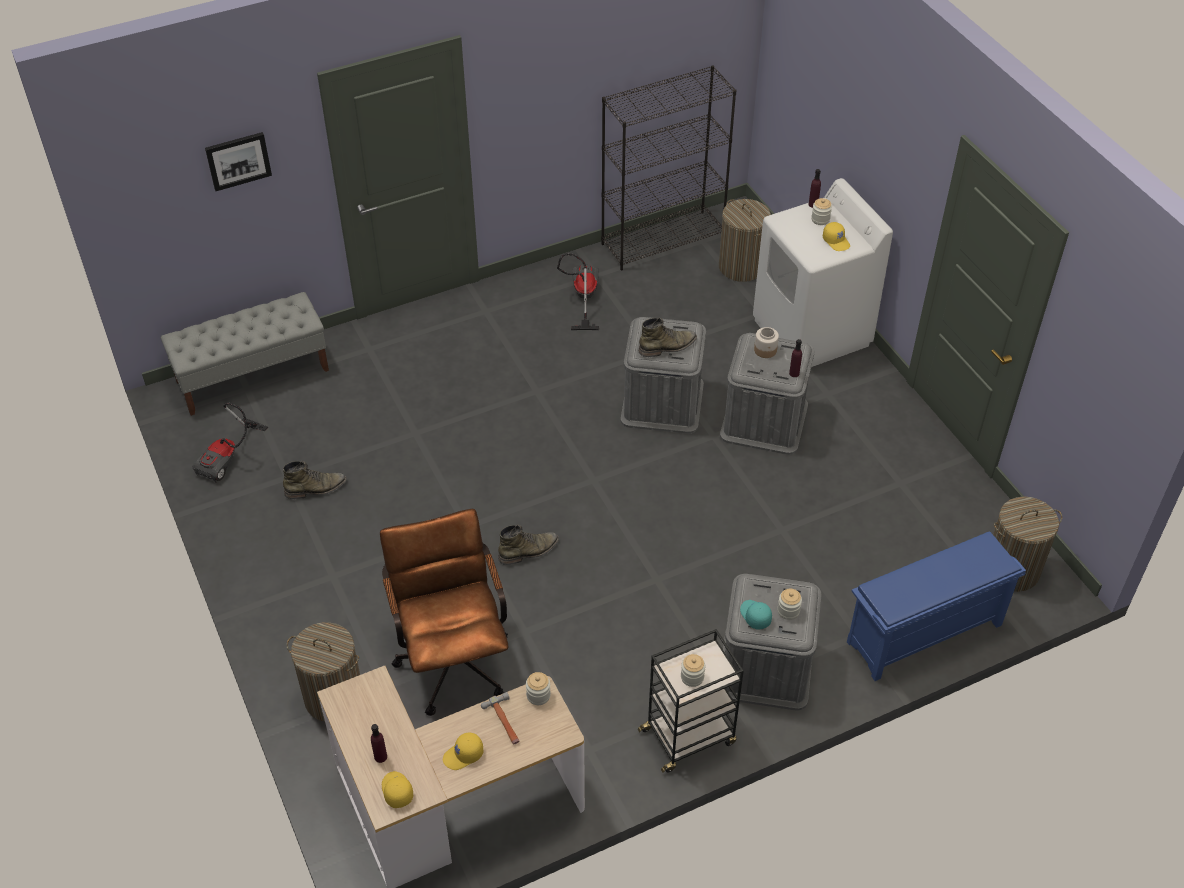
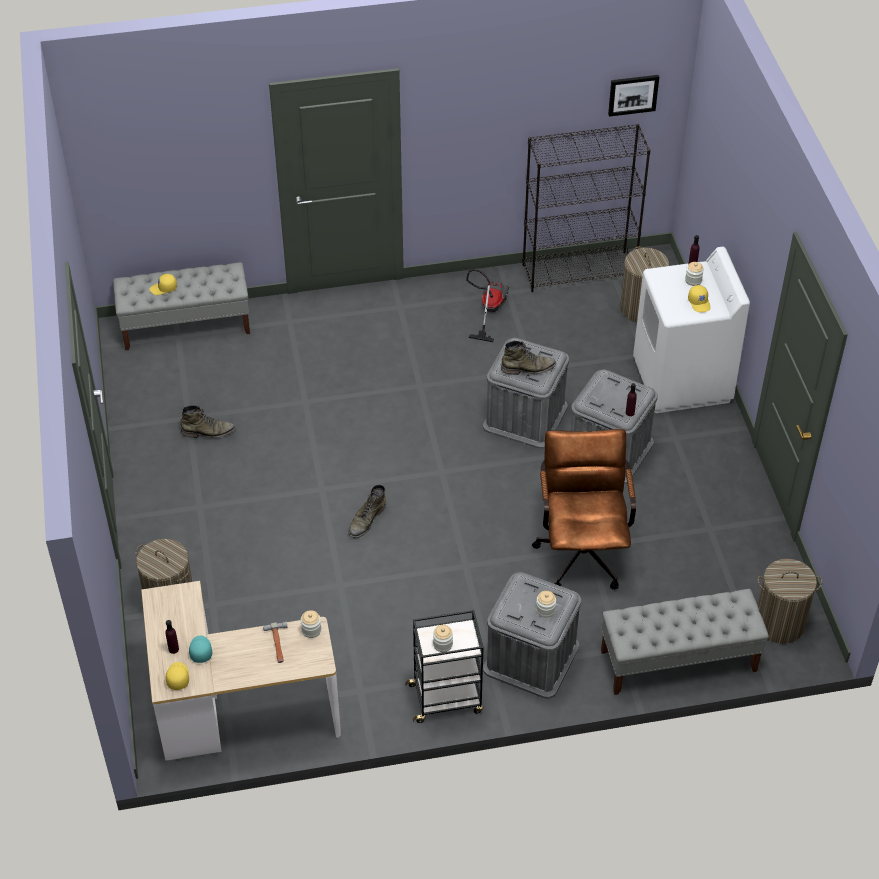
camera: 15 degrees right, 0 degrees up
vacuum cleaner [192,402,268,483] -> none
picture [205,132,272,191] -> picture moved to [608,75,659,117]
brown office chair [380,509,508,716] -> brown office chair moved to [532,429,636,589]
yellow cap [443,733,483,770] -> yellow cap moved to [150,274,177,295]
green boot [498,524,559,565] -> green boot turned 135 degrees clockwise [348,485,386,538]
turquoise cap [740,600,772,630] -> turquoise cap moved to [189,636,212,663]
jar [754,327,779,358] -> none
blue shoe rack [847,531,1026,681] -> grey bench [601,589,769,695]

